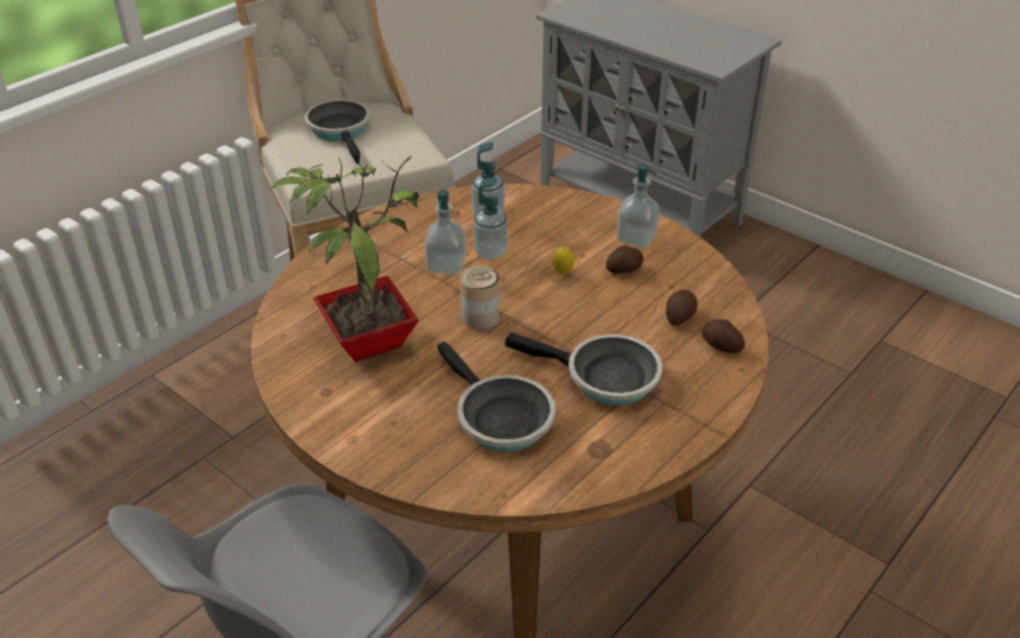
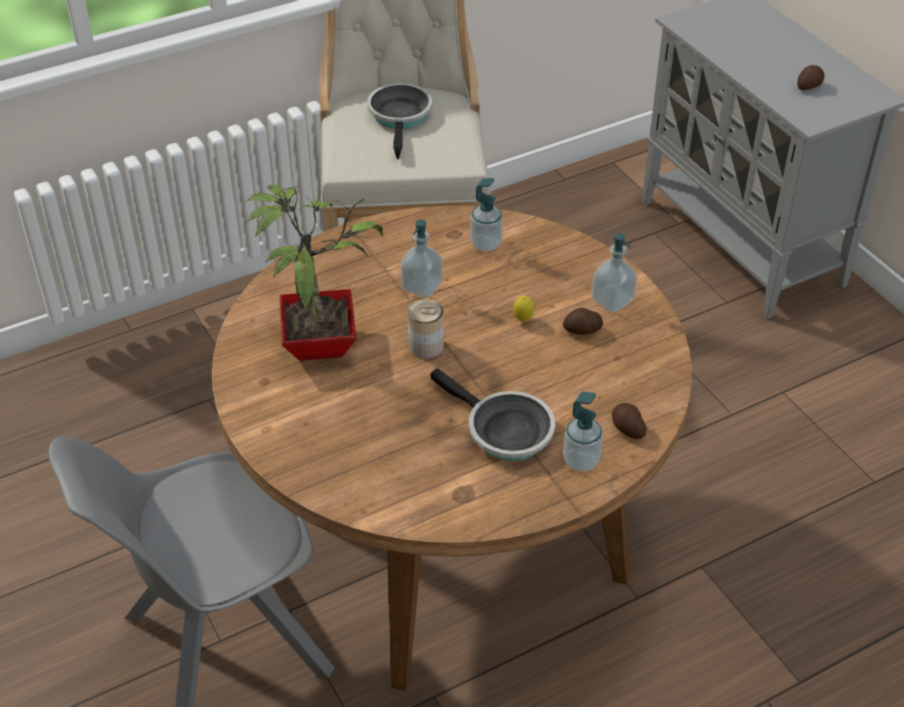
camera: 20 degrees right, 5 degrees up
frying pan [437,341,555,452] -> none
soap dispenser [473,177,508,260] -> soap dispenser moved to [563,392,603,472]
potato [666,290,698,325] -> potato moved to [797,65,824,90]

